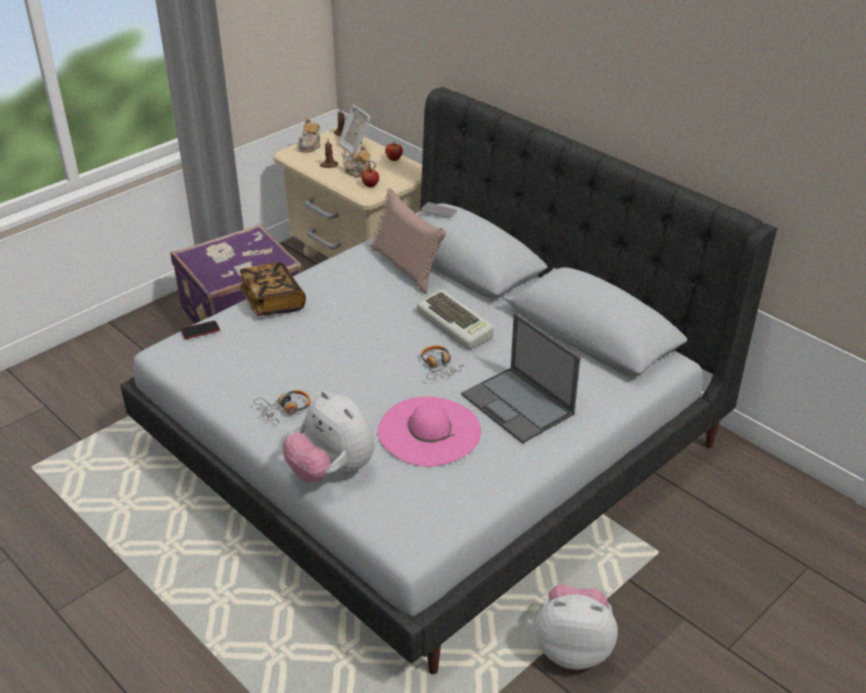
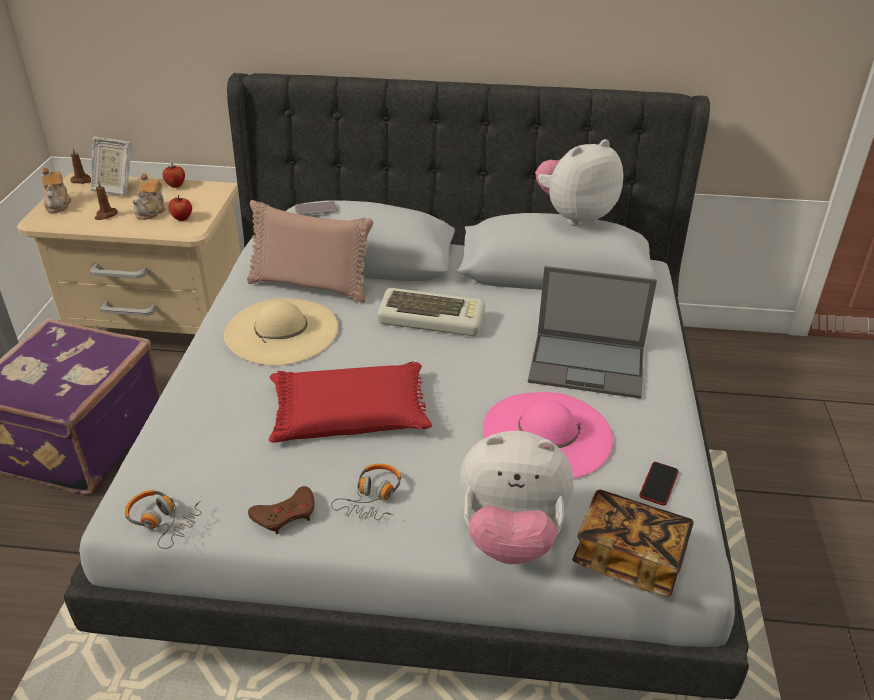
camera: 40 degrees left, 0 degrees up
phone [181,321,220,339] -> phone moved to [639,462,679,506]
book [240,262,306,316] -> book moved to [572,489,694,596]
teapot [341,145,376,178] -> teapot turned 60 degrees counterclockwise [132,173,166,220]
headphones [421,345,464,380] -> headphones moved to [125,490,201,549]
plush toy [535,584,618,670] -> plush toy moved to [535,139,623,226]
none -> beige hat [224,298,338,366]
none -> brown game controller [248,486,315,534]
none -> red pillow [269,361,432,443]

